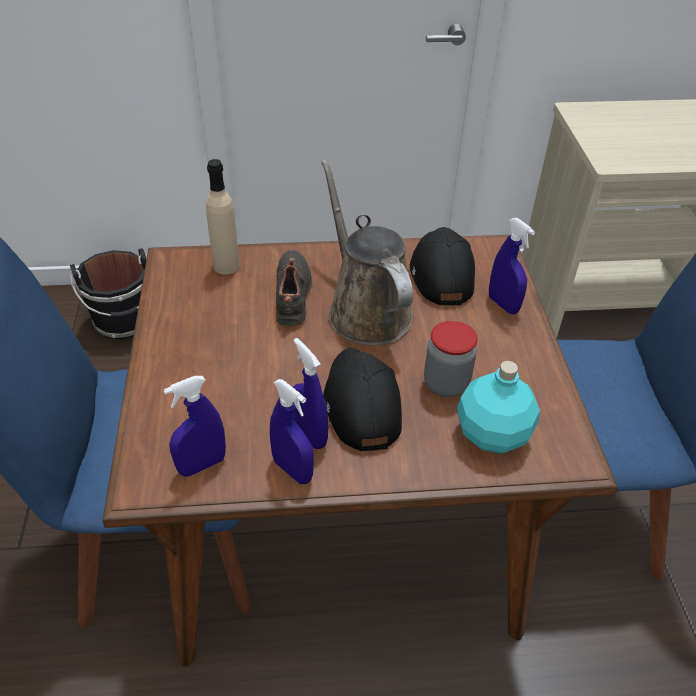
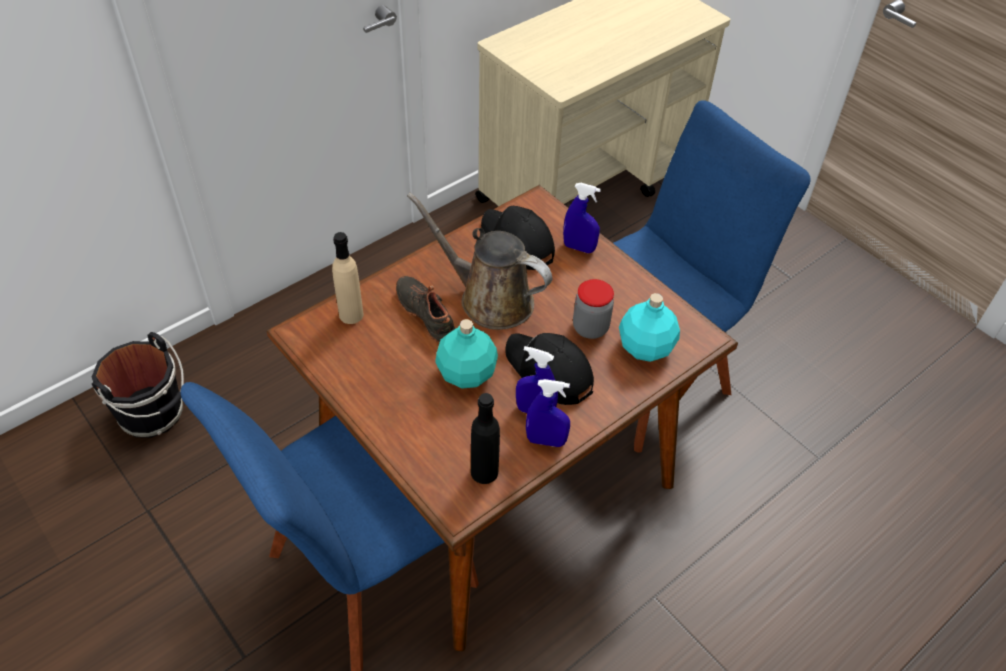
camera: 35 degrees left, 5 degrees up
blue spray bottle [163,376,226,476] -> black bottle [471,393,500,484]
none -> turquoise bottle [435,319,498,389]

